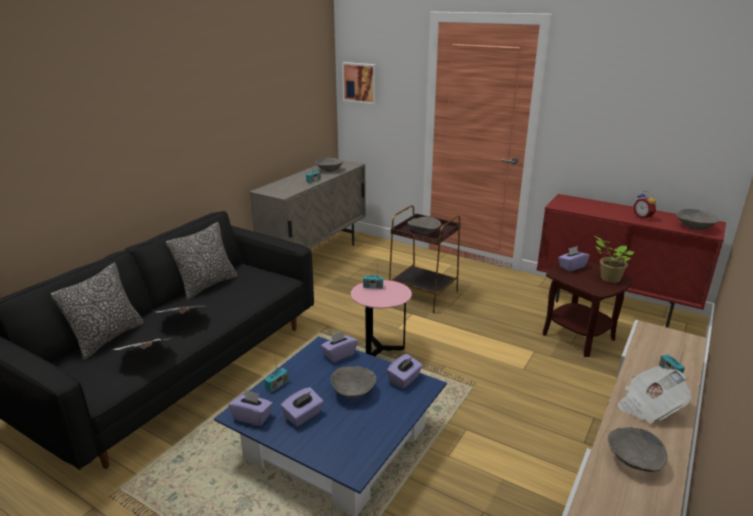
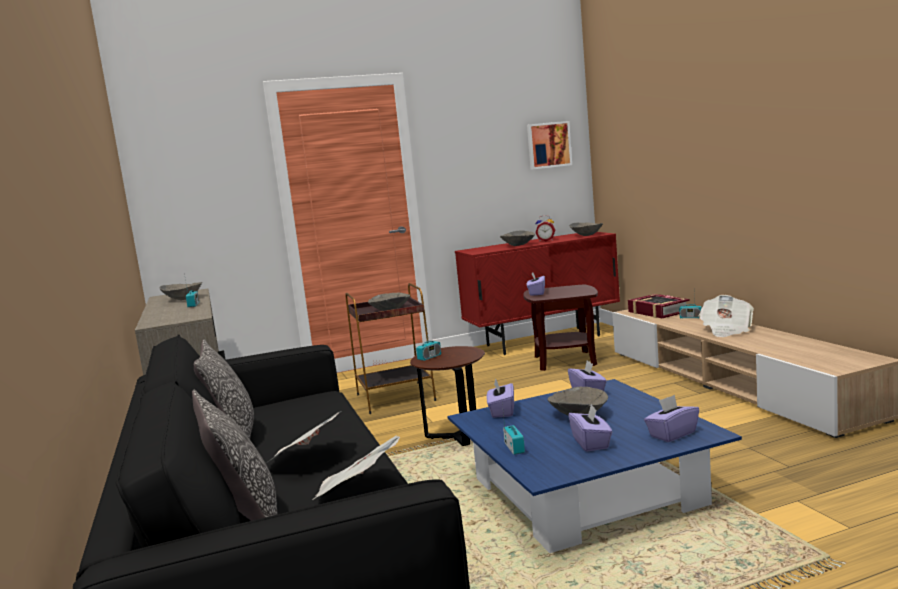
camera: 50 degrees left, 15 degrees down
purple tissue box [229,390,273,426] -> purple tissue box moved to [644,395,699,442]
picture [342,62,377,104] -> picture moved to [527,121,572,170]
pink side table [351,280,412,357] -> brown side table [410,346,485,446]
potted plant [595,236,634,283] -> none
grey bowl [608,427,668,472] -> grey bowl moved to [500,231,535,246]
none -> book [628,294,690,318]

